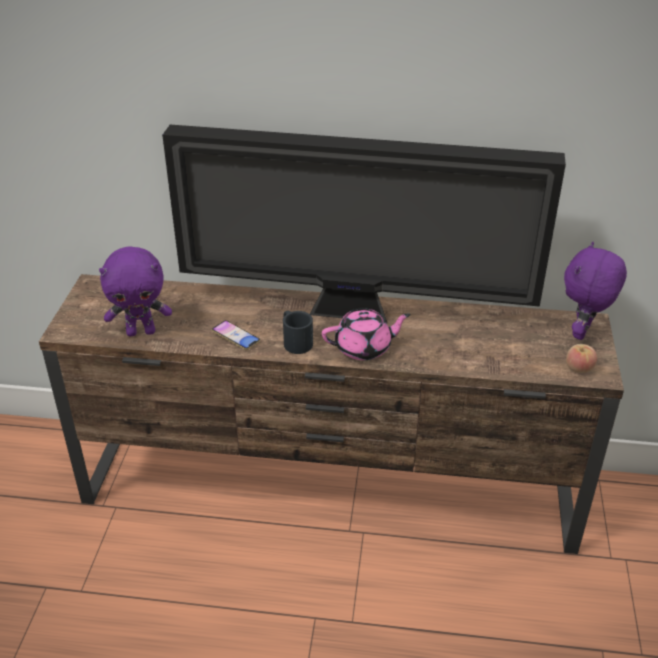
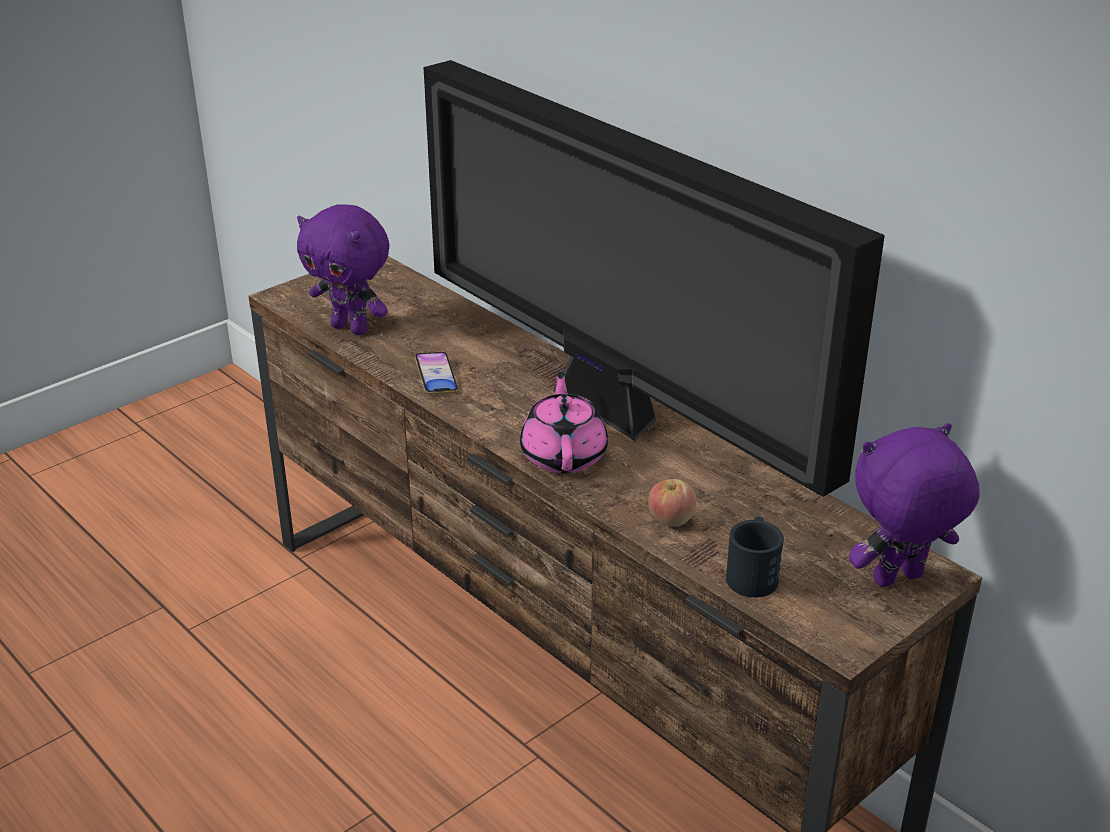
camera: 40 degrees right, 5 degrees down
black mug [283,311,313,354] -> black mug moved to [726,517,784,597]
pink teapot [322,308,411,360] -> pink teapot turned 120 degrees counterclockwise [520,372,608,473]
apple [566,344,597,373] -> apple moved to [648,479,696,527]

